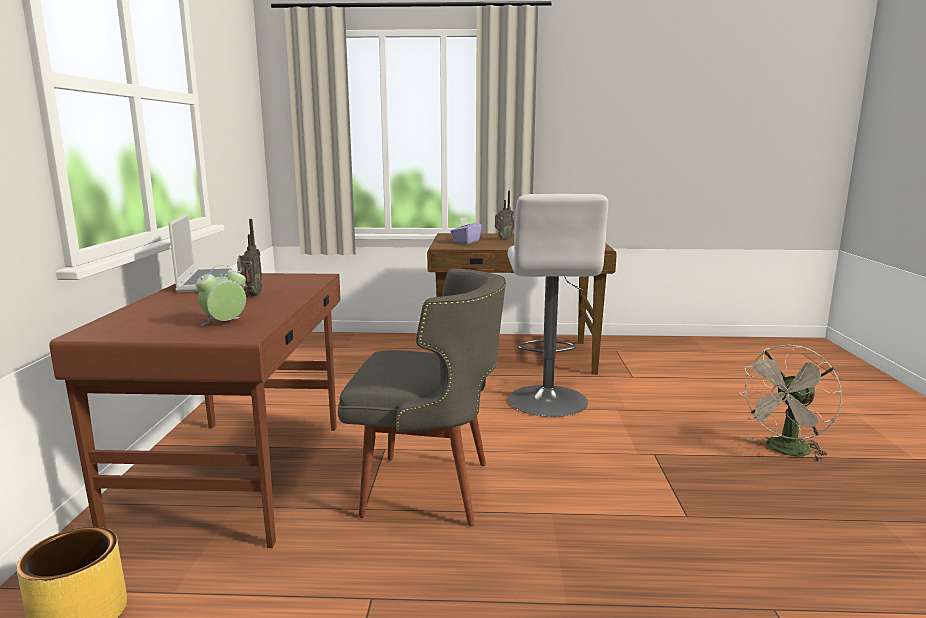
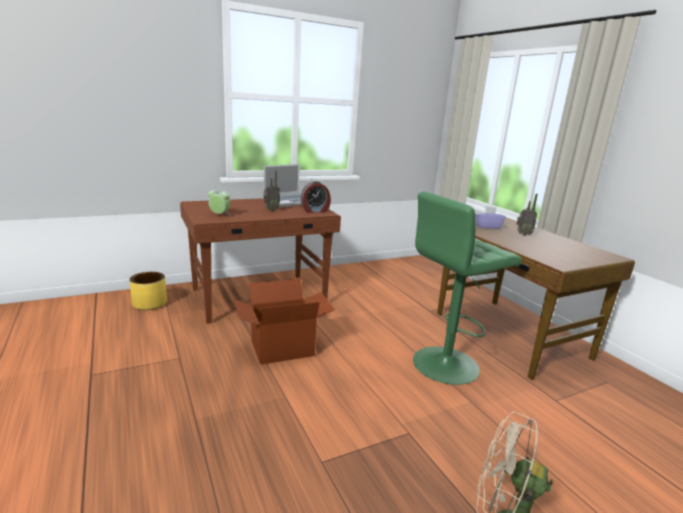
camera: 60 degrees right, 5 degrees up
grey chair [338,268,506,526] -> cardboard box [233,279,335,365]
white stool [507,194,608,417] -> green stool [413,192,522,385]
none -> alarm clock [300,181,331,213]

